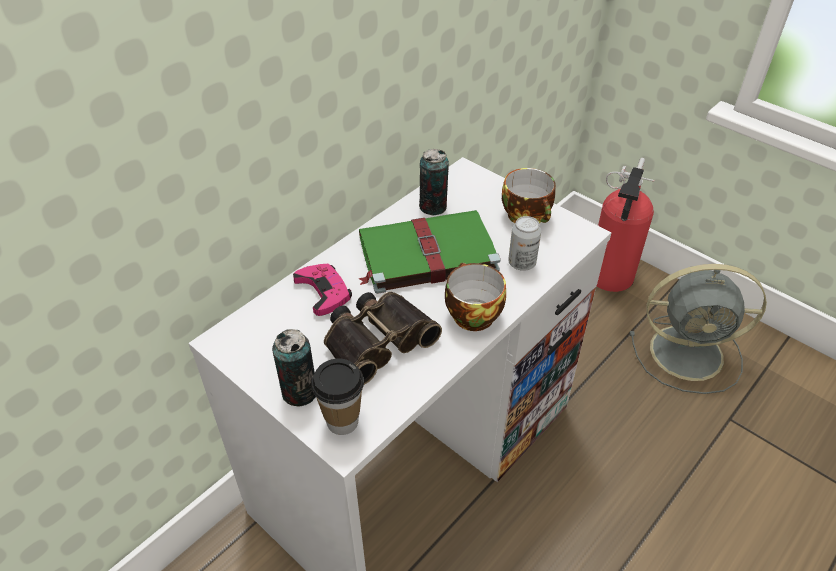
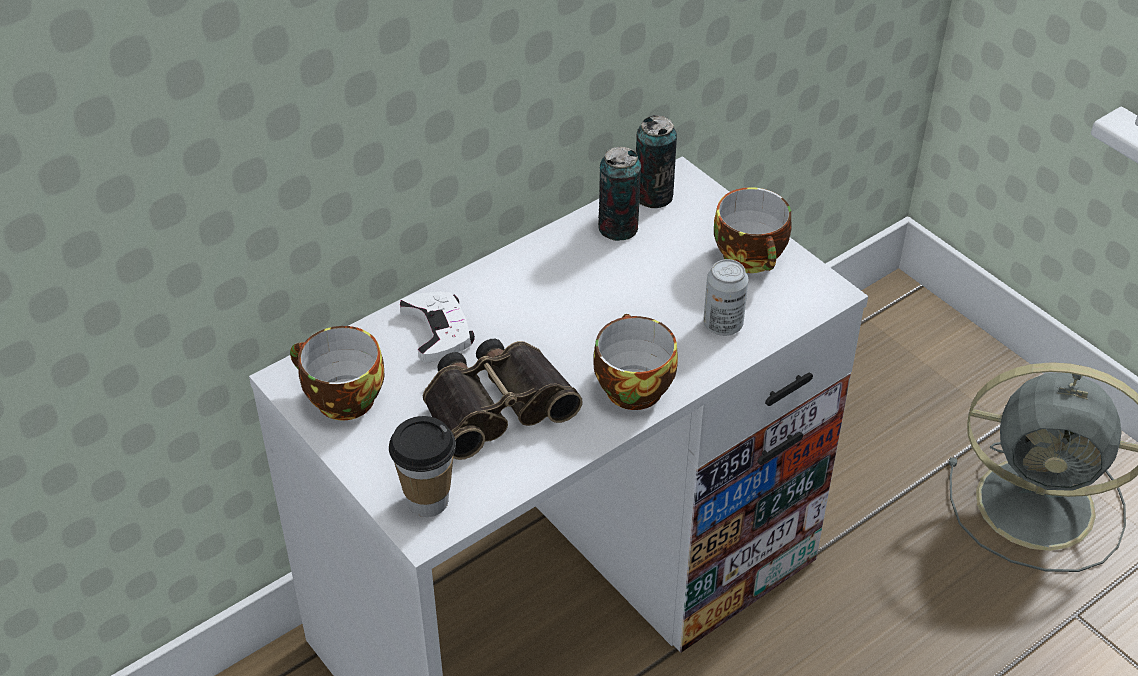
camera: 10 degrees right, 0 degrees up
can [272,329,316,407] -> can moved to [636,115,677,208]
pink game controller [293,264,352,316] -> white game controller [400,292,475,362]
green book [358,210,501,294] -> none
fire extinguisher [597,158,654,292] -> none
none -> cup [290,326,385,421]

